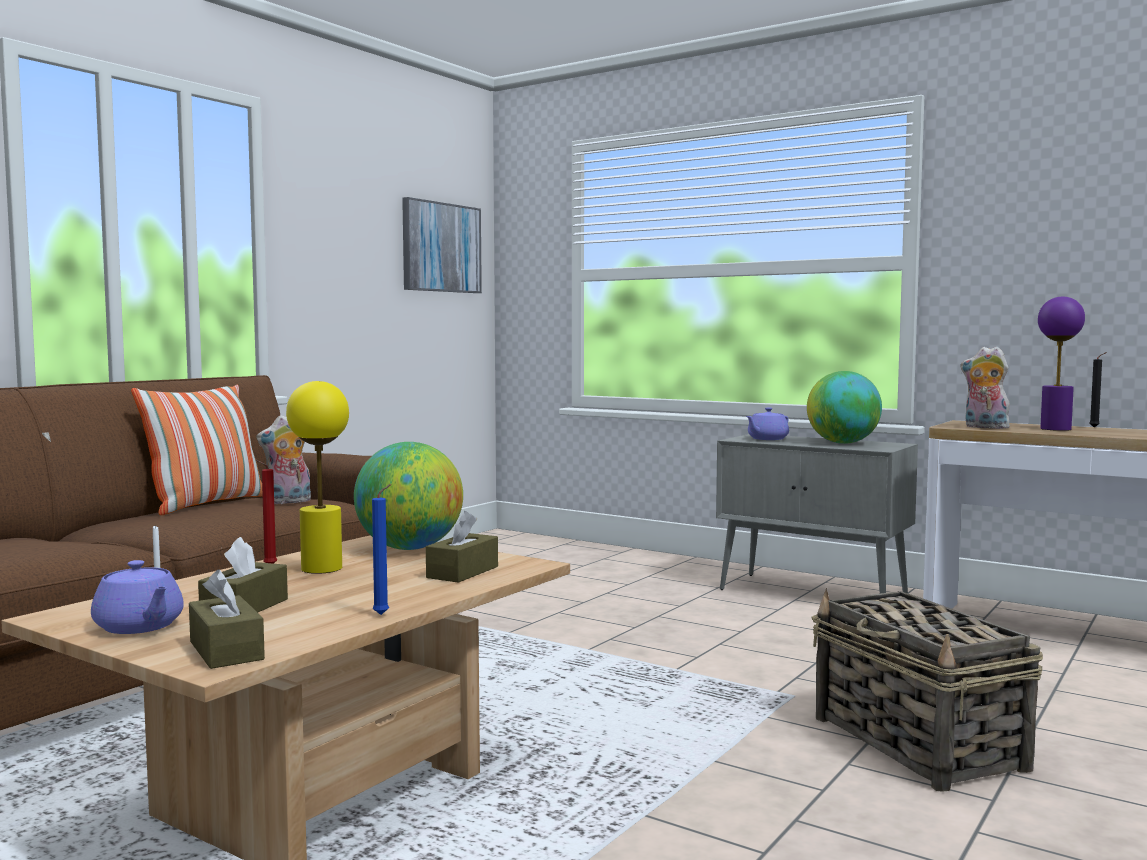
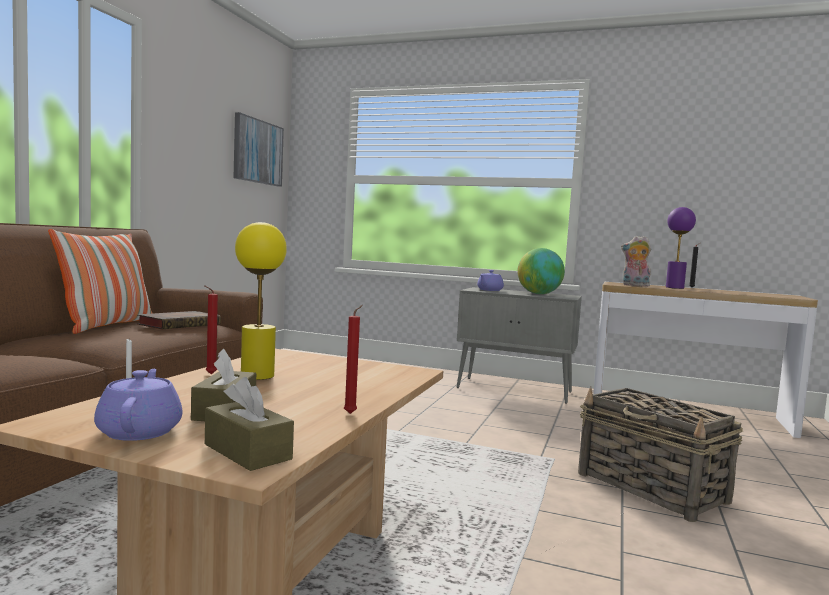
camera: 15 degrees left, 0 degrees up
purple teapot [91,560,184,634] -> purple teapot turned 135 degrees counterclockwise [94,369,182,441]
plush toy [256,415,311,505] -> book [137,311,221,329]
globe [354,442,463,550] -> none
blue candle [372,484,391,615] -> red candle [344,305,363,414]
brown tissue box [426,511,498,583] -> none

